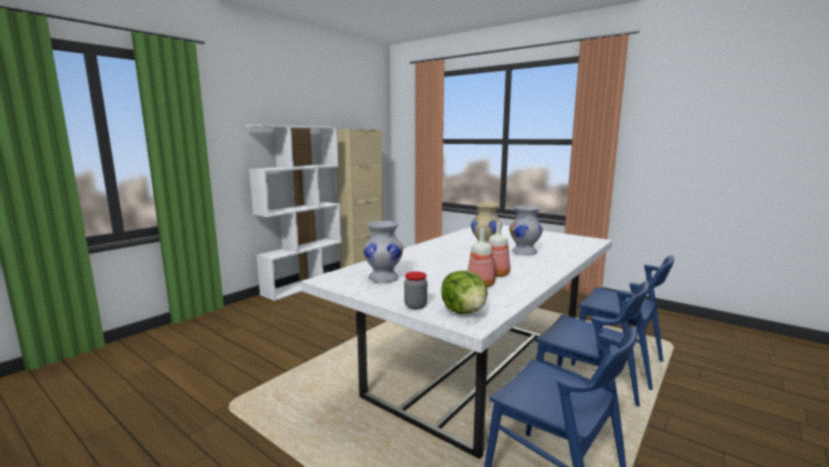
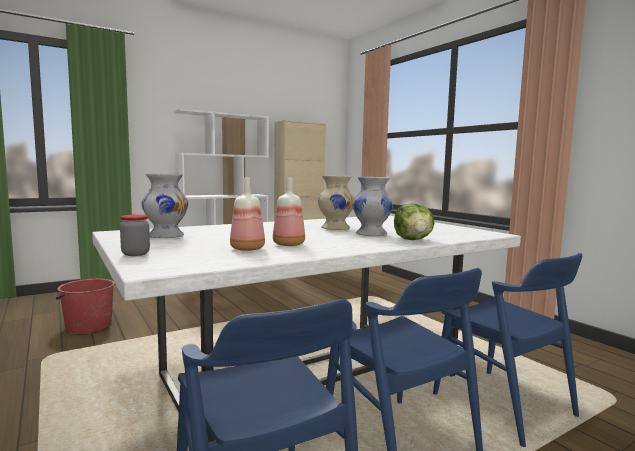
camera: 20 degrees right, 5 degrees down
lettuce [441,271,488,314] -> lettuce moved to [394,203,435,240]
none -> red bucket [56,279,115,333]

